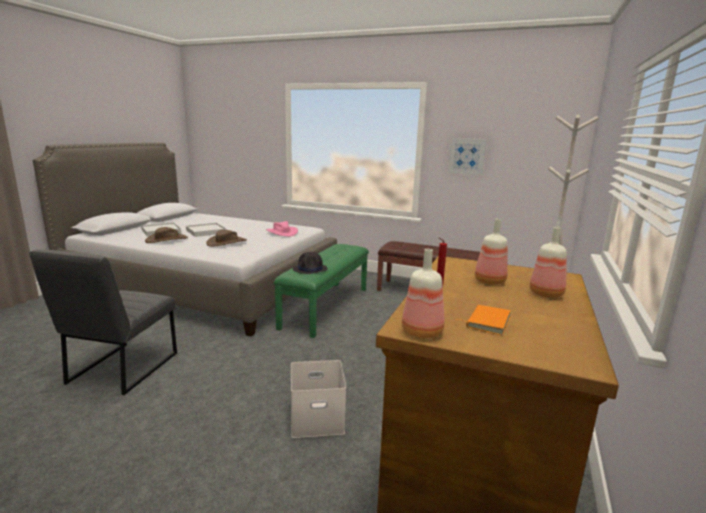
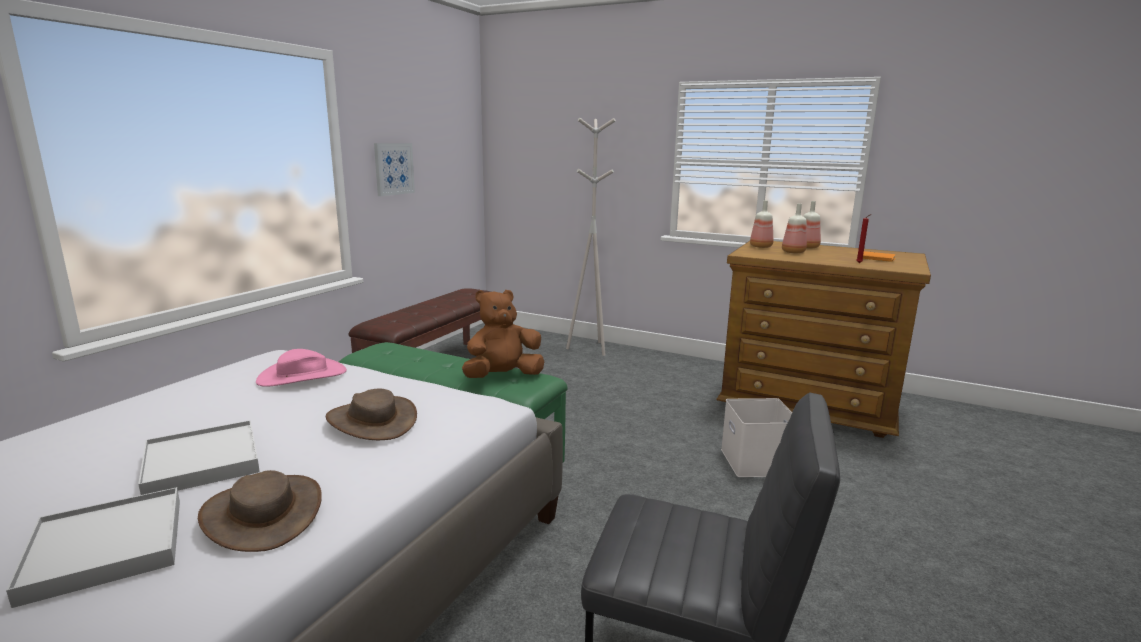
camera: 85 degrees left, 0 degrees up
black hat [293,252,328,274] -> brown plush toy [462,290,544,378]
bottle [402,249,445,338] -> bottle moved to [750,200,773,248]

